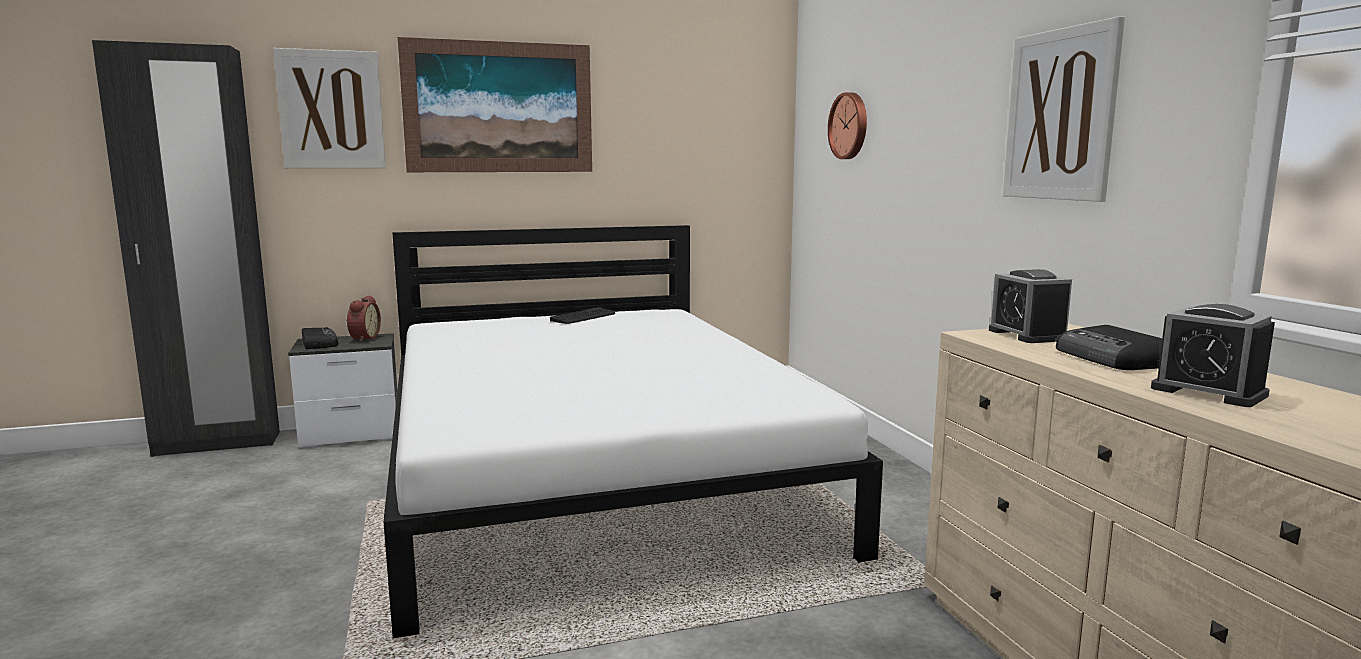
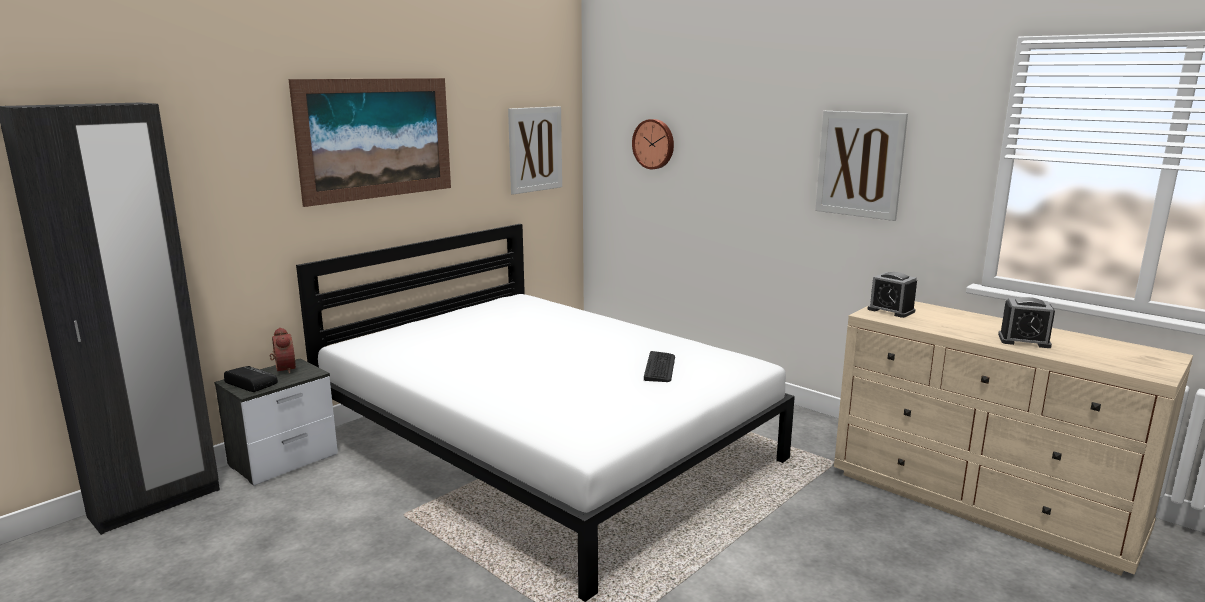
camera: 30 degrees left, 5 degrees up
picture [273,48,386,168] -> picture moved to [508,106,562,195]
keyboard [550,307,615,324] -> keyboard moved to [644,351,675,382]
radio [1056,325,1162,370] -> none

